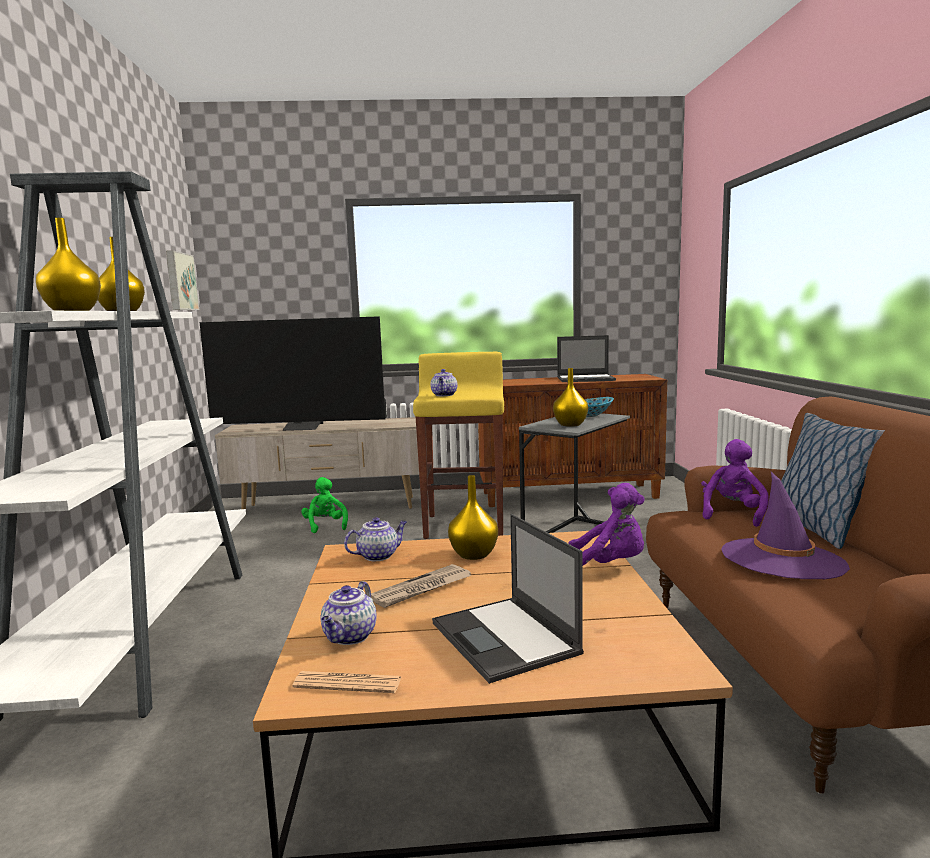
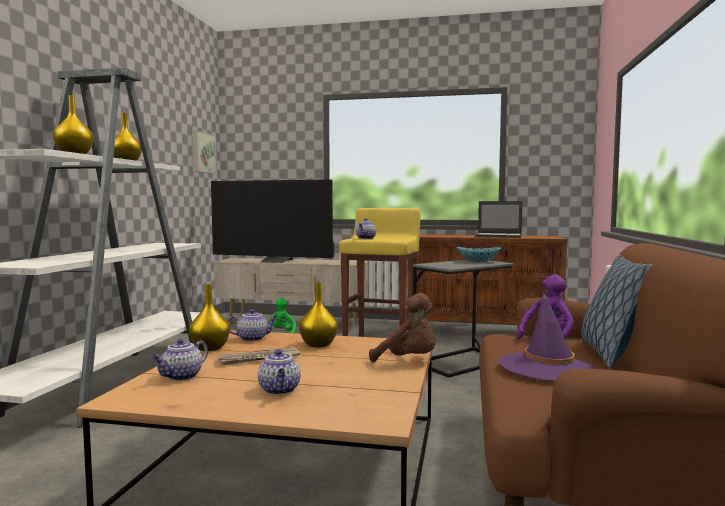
camera: 15 degrees right, 5 degrees down
newspaper [292,671,402,693] -> none
laptop [432,514,584,684] -> teapot [258,349,301,395]
yellow vase [553,368,588,427] -> yellow vase moved to [189,284,230,351]
purple plush toy [568,483,645,565] -> brown plush toy [369,293,436,362]

